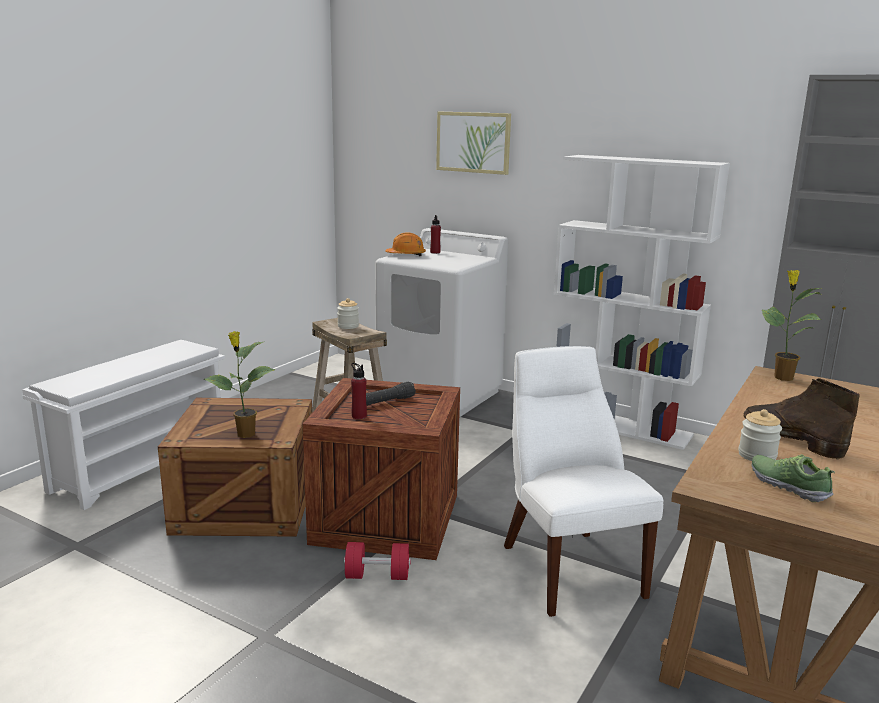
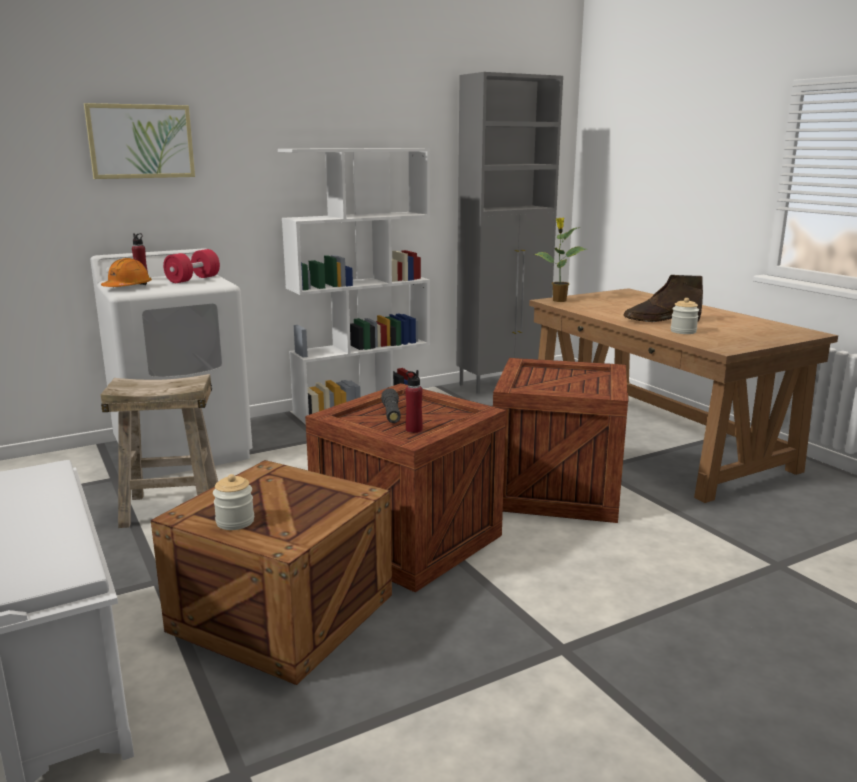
camera: 60 degrees left, 0 degrees up
potted plant [204,331,275,438] -> none
jar [337,298,359,329] -> jar moved to [213,474,254,530]
red dumbbell [344,542,411,580] -> red dumbbell moved to [163,249,220,283]
white chair [504,346,664,617] -> crate [493,358,628,523]
shoe [752,454,835,502] -> none

